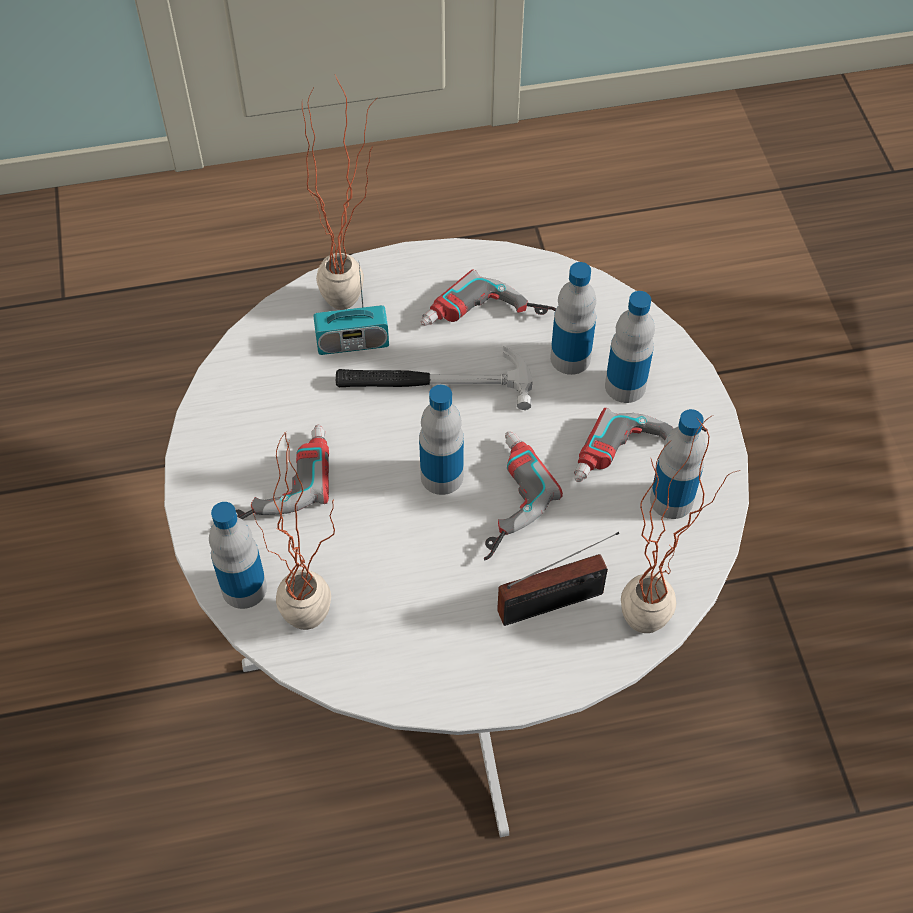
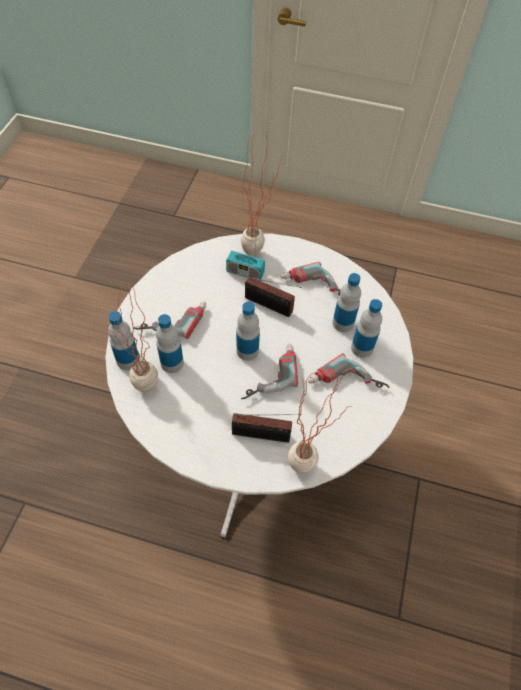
camera: 25 degrees right, 0 degrees up
hammer [336,346,532,410] -> radio [245,277,301,317]
bottle [650,409,706,519] -> bottle moved to [156,314,184,373]

